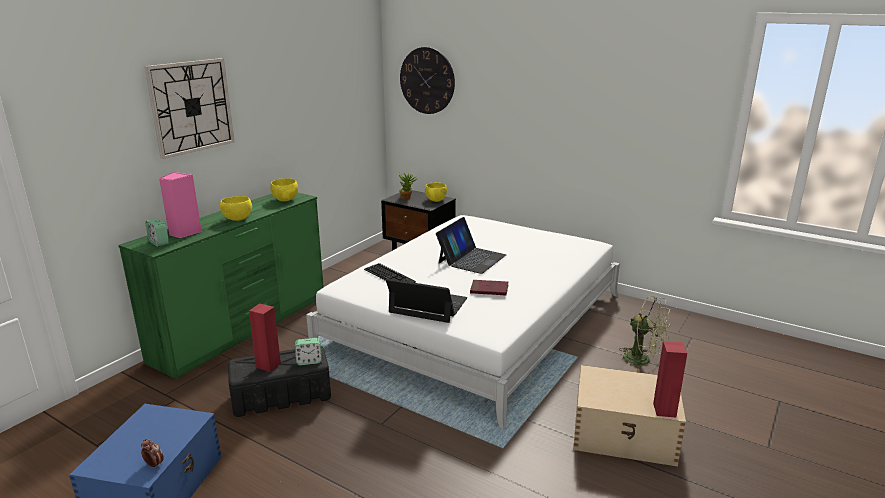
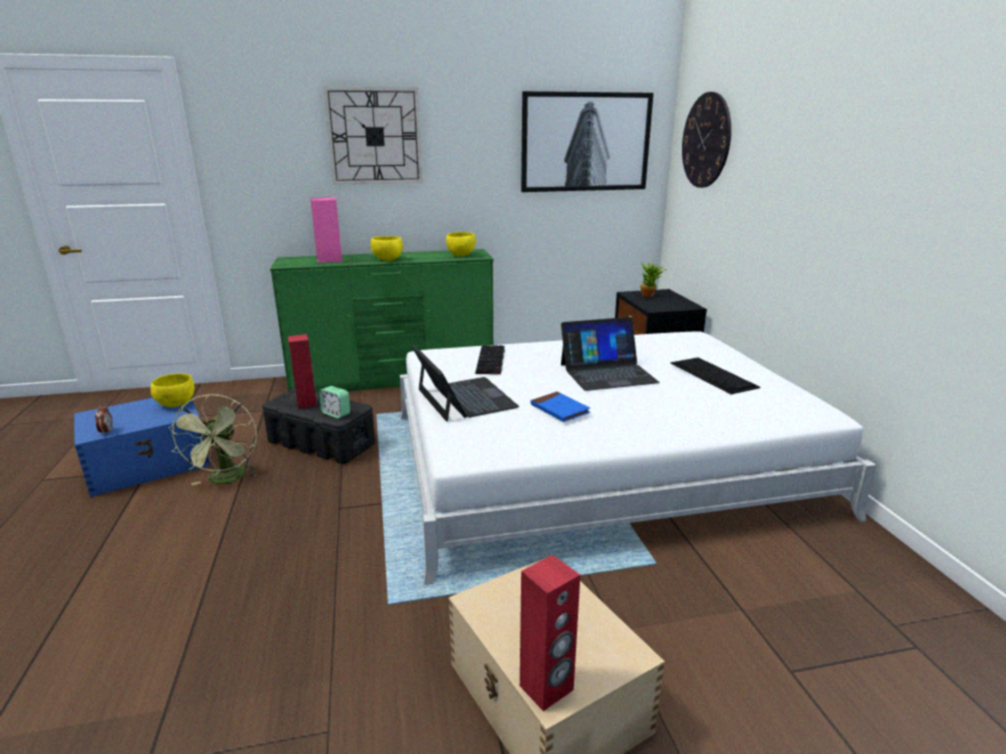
camera: 45 degrees right, 0 degrees up
alarm clock [146,219,169,246] -> none
yellow bowl [425,182,447,202] -> yellow bowl moved to [151,374,194,407]
red book [470,280,509,296] -> blue book [531,392,590,422]
green fan [620,296,671,372] -> green fan moved to [168,394,258,485]
none -> picture [521,91,654,192]
none -> keyboard [671,357,761,394]

